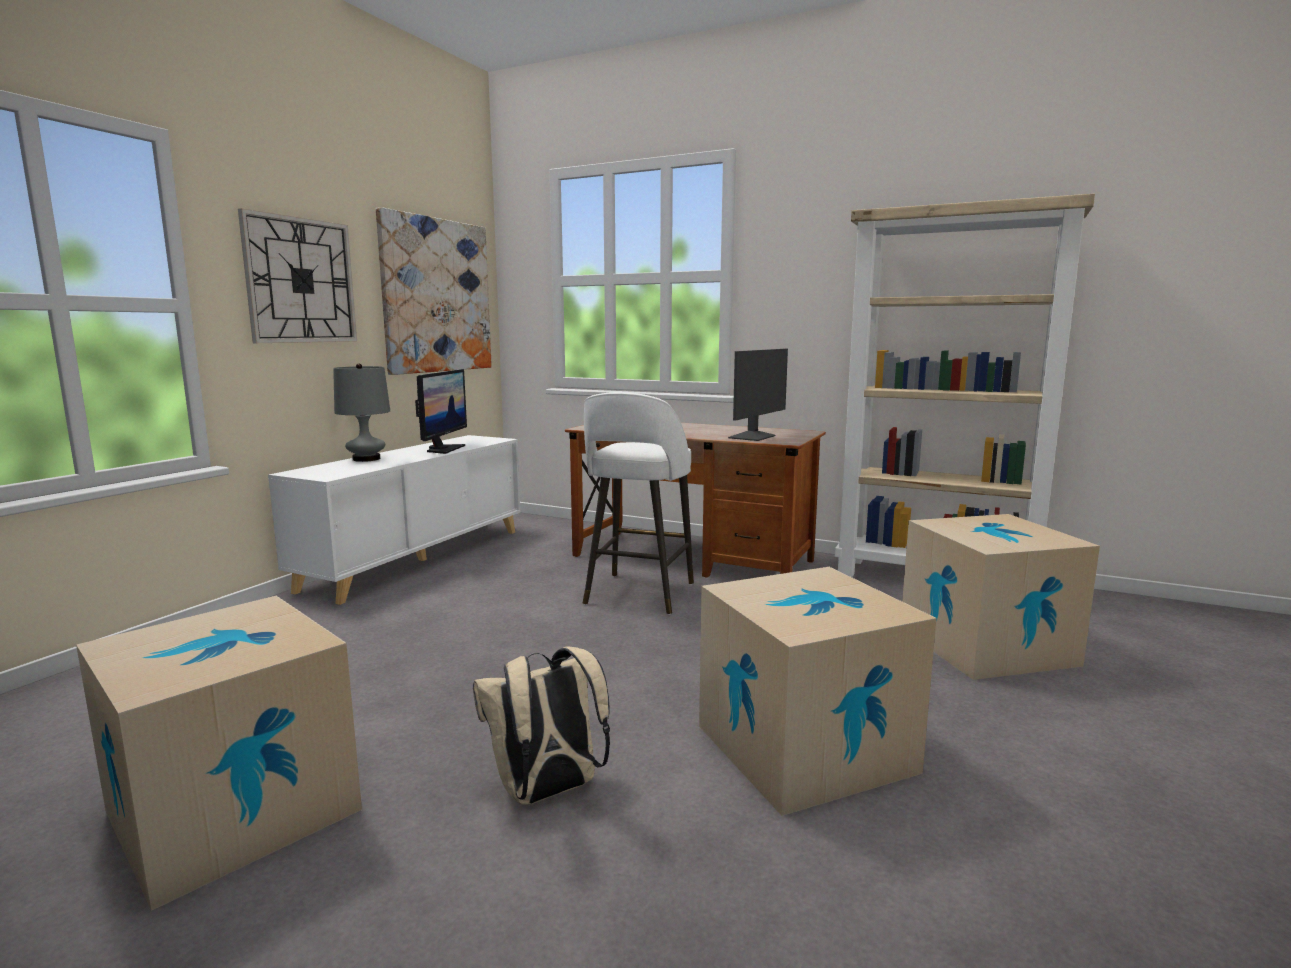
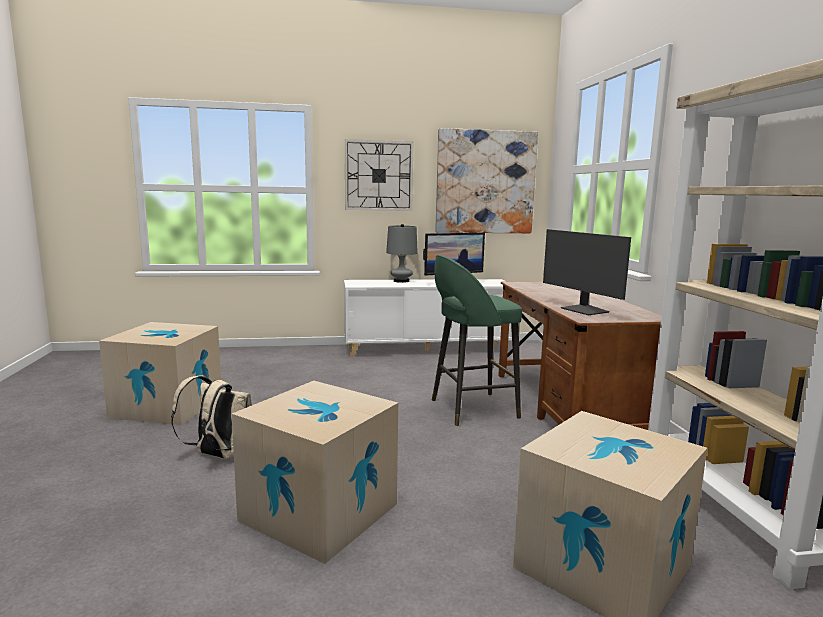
camera: 55 degrees right, 0 degrees up
white stool [583,392,694,615] -> green stool [432,255,522,426]
monitor [728,349,788,441] -> monitor turned 60 degrees clockwise [543,229,631,315]

